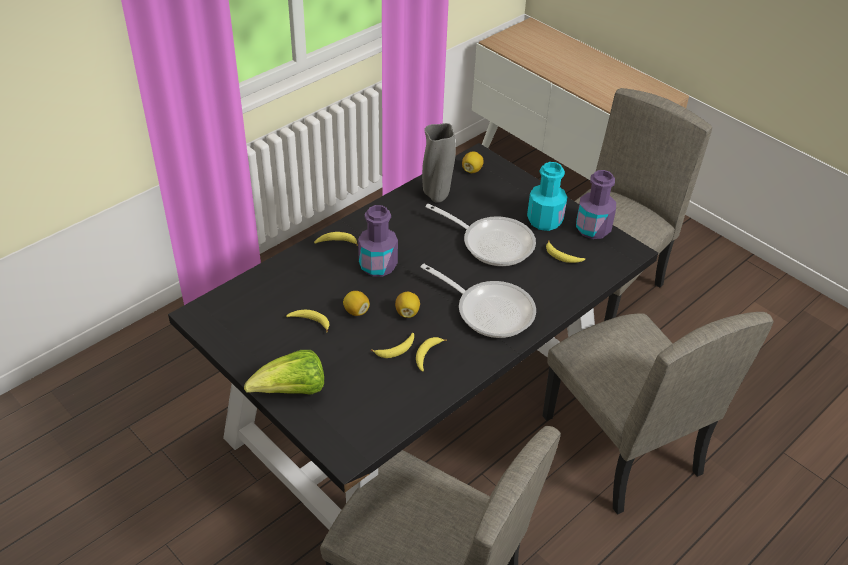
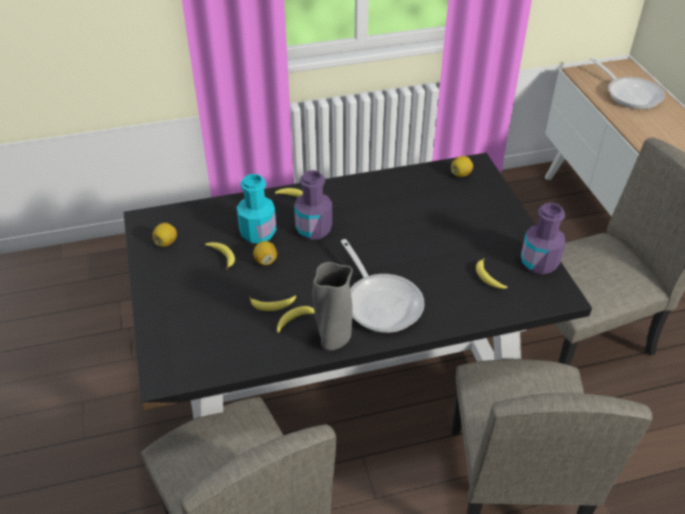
camera: 30 degrees right, 0 degrees up
lettuce [244,350,324,395] -> none
lemon [395,292,420,318] -> lemon moved to [152,223,177,247]
grey vase [422,123,456,203] -> grey vase moved to [313,262,353,350]
frying pan [425,204,536,266] -> frying pan moved to [590,58,665,109]
turquoise bottle [527,162,567,231] -> turquoise bottle moved to [237,174,277,243]

